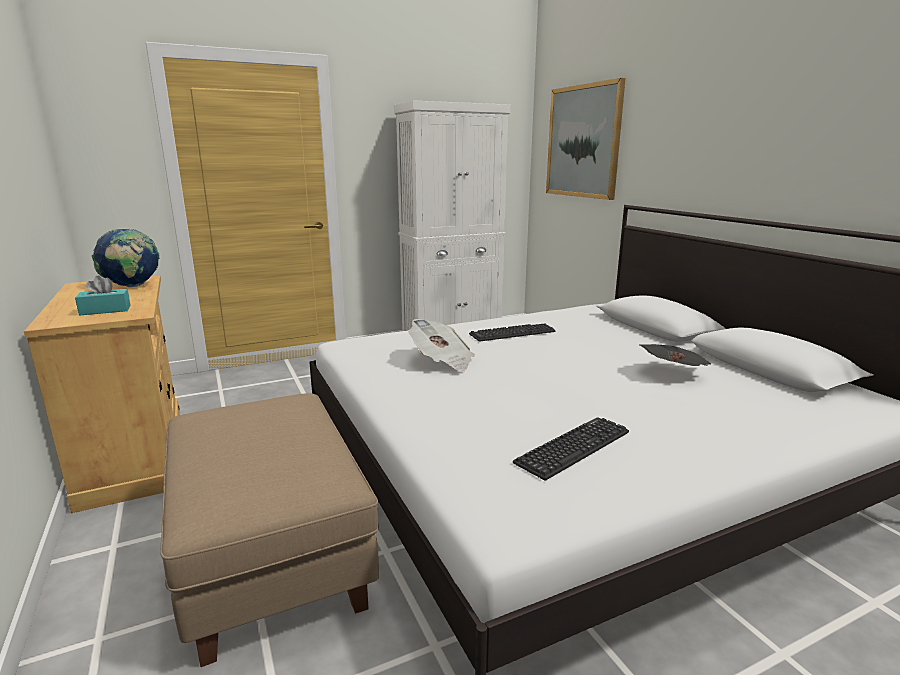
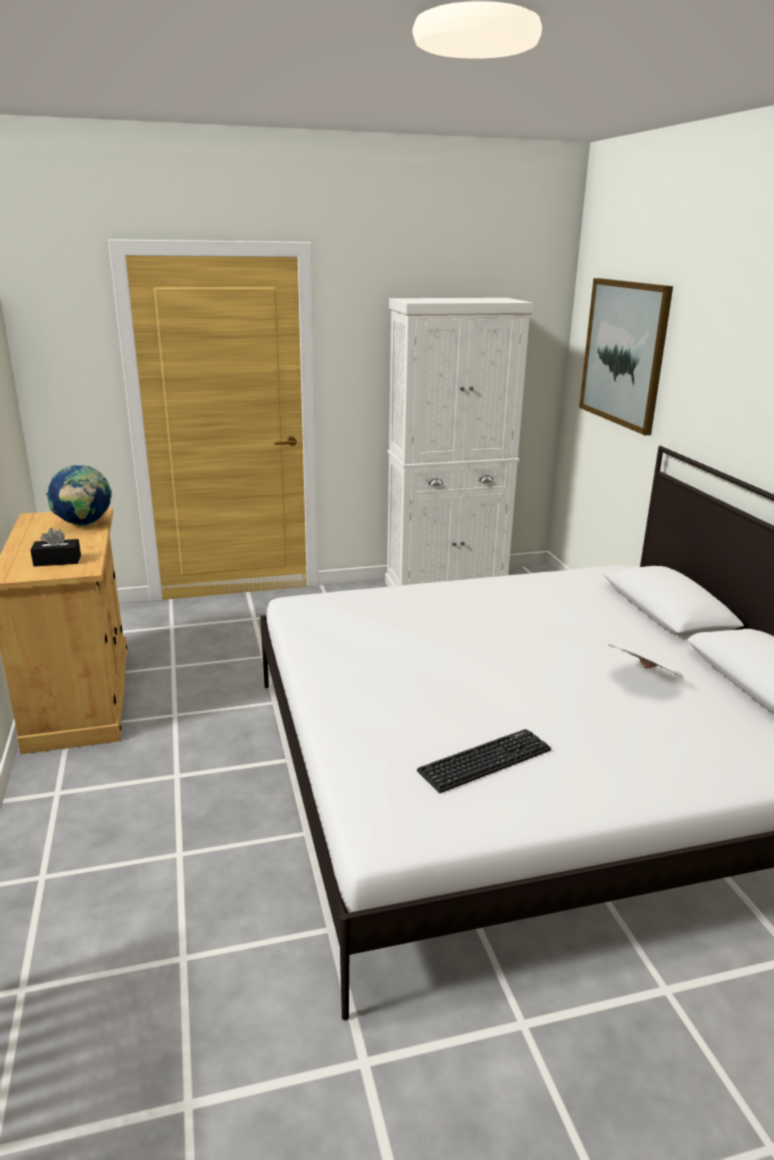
camera: 10 degrees right, 5 degrees up
turquoise tissue box [75,276,131,315] -> black tissue box [30,528,81,566]
beige ottoman [160,393,379,667] -> none
newspaper [409,319,475,371] -> none
keyboard [469,323,555,342] -> none

